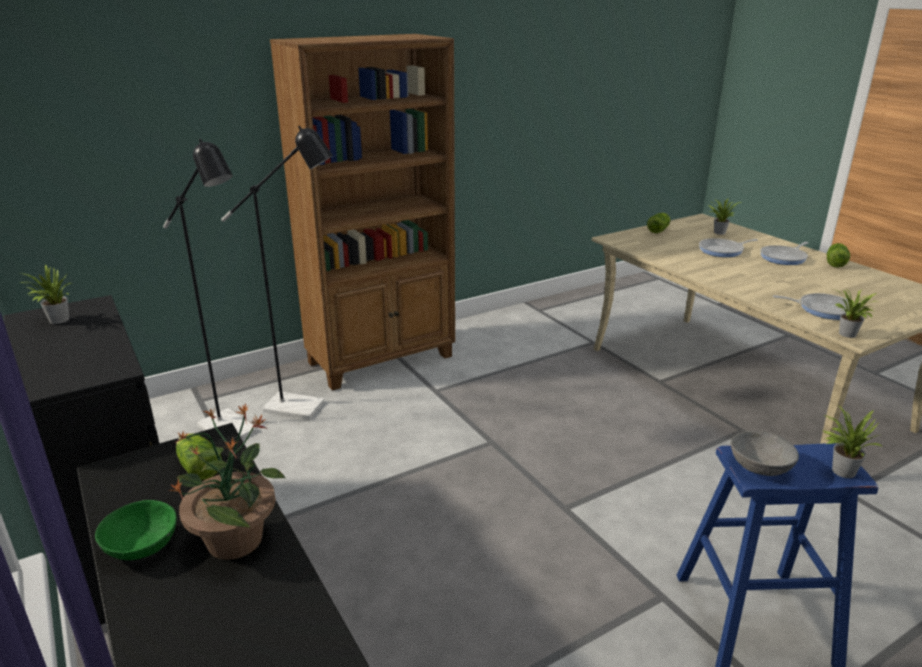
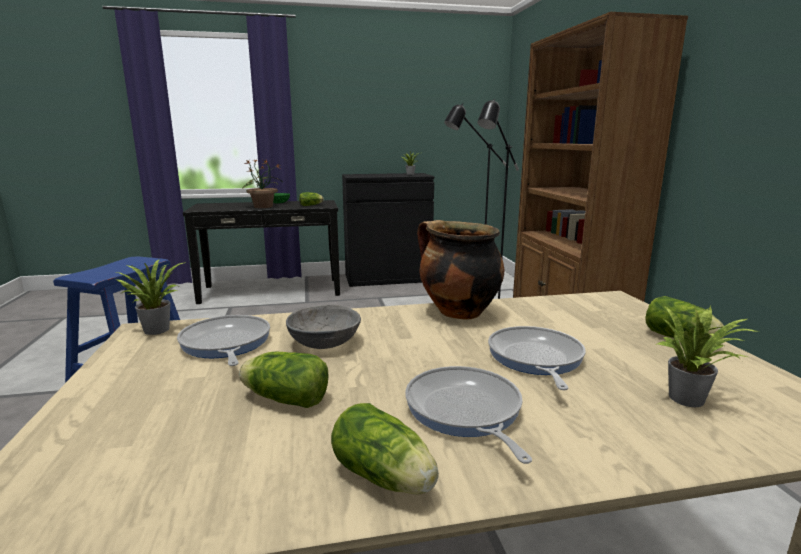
camera: 110 degrees right, 10 degrees down
grey bowl [730,431,799,476] -> grey bowl moved to [286,305,361,349]
frying pan [773,293,849,320] -> frying pan turned 120 degrees clockwise [177,315,270,366]
potted plant [821,405,881,478] -> none
none -> lettuce [239,352,329,408]
none -> cooking pot [417,220,504,320]

